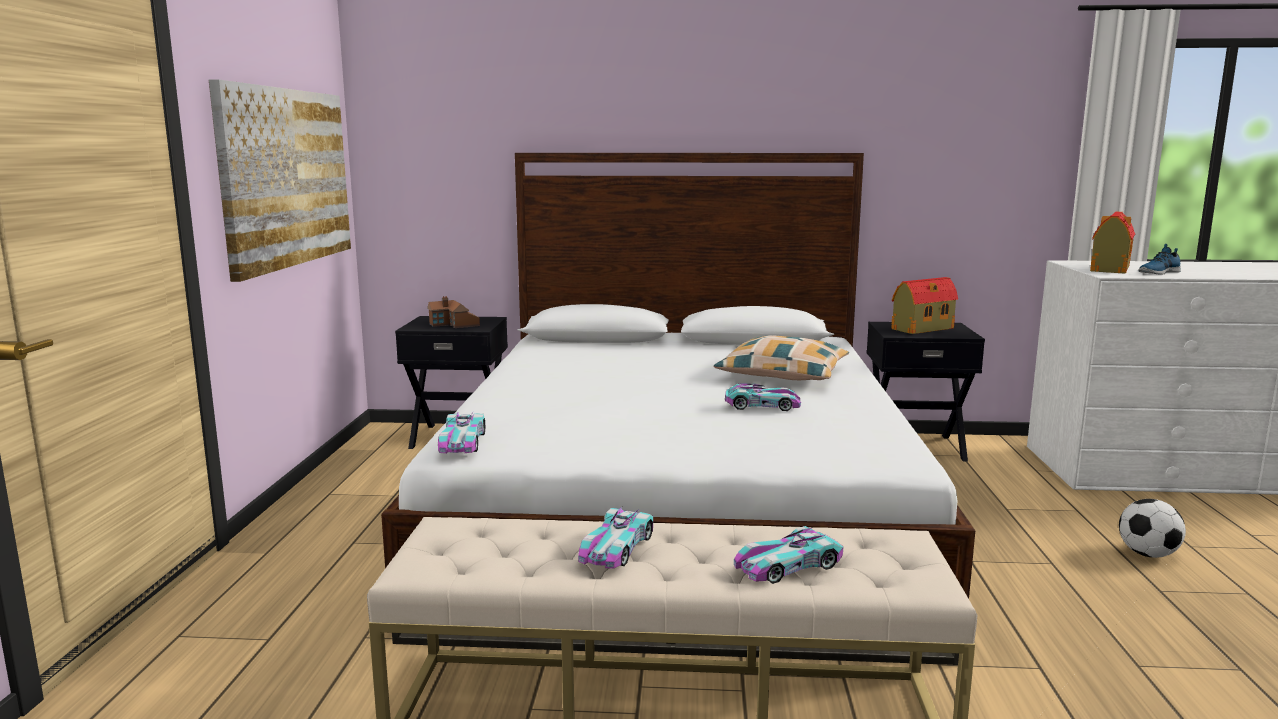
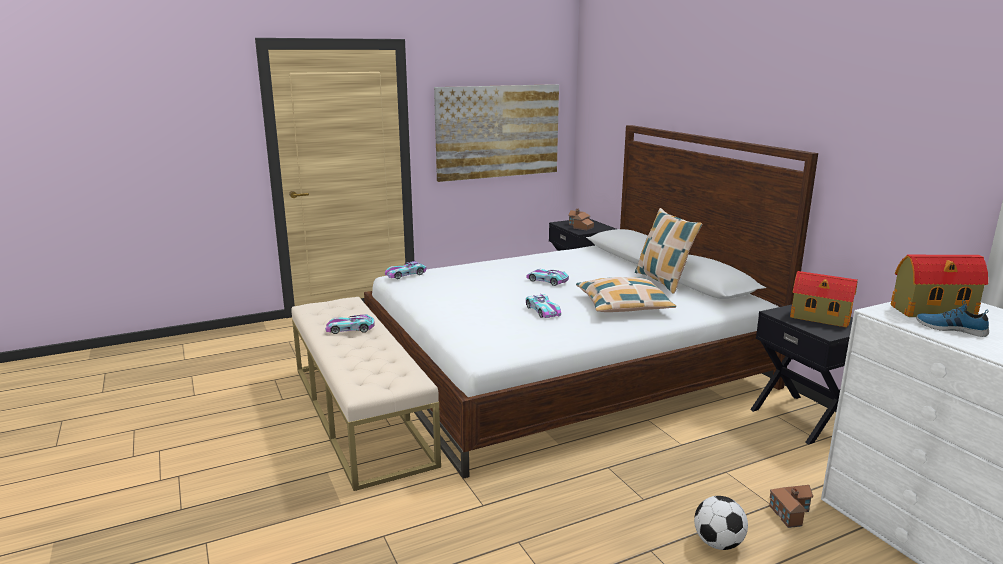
camera: 60 degrees right, 5 degrees up
toy car [734,526,843,584] -> toy car moved to [526,269,569,286]
none -> pillow [635,208,702,294]
none -> toy house [769,485,813,528]

